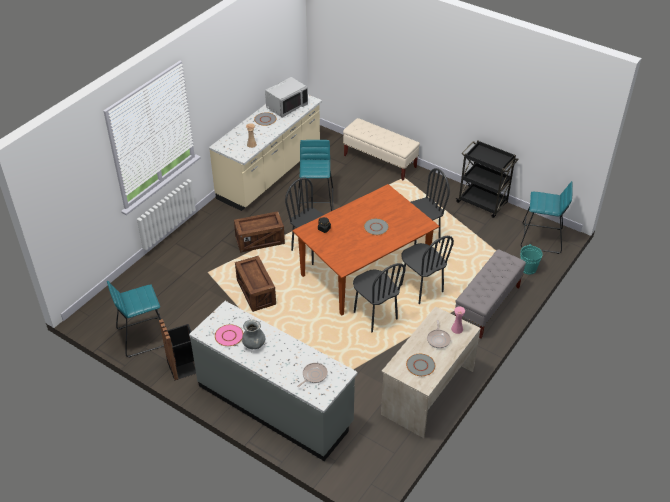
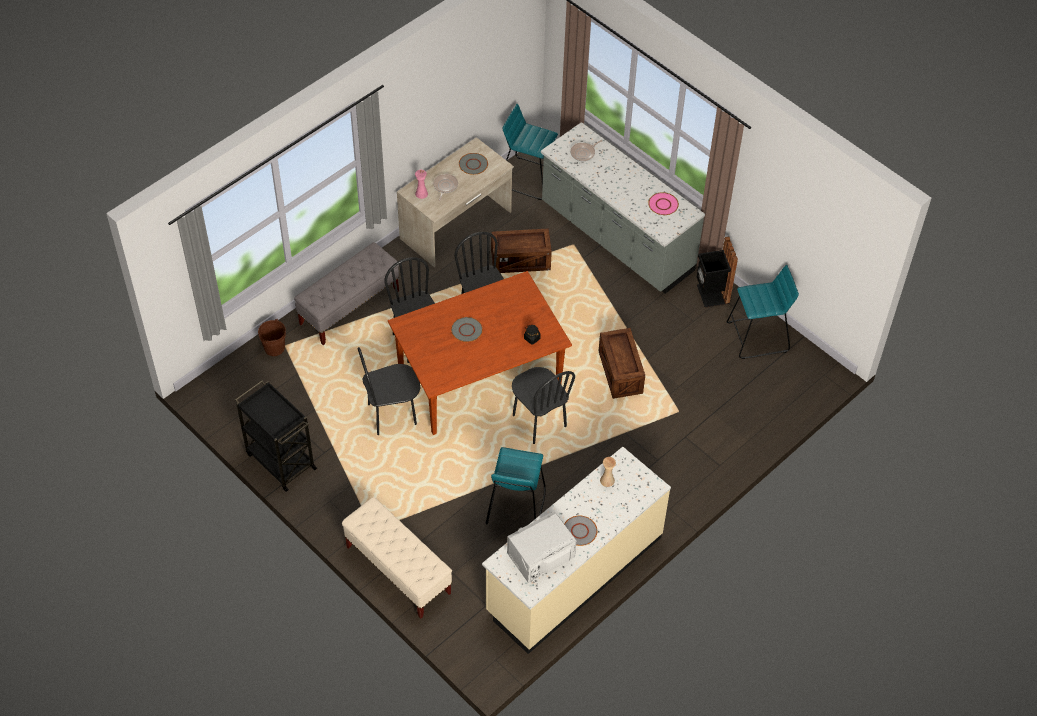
camera: 170 degrees left, 10 degrees up
crate [234,211,285,253] -> crate moved to [491,228,552,273]
grey vase [242,320,265,349] -> none
turquoise bucket [520,244,543,275] -> brown bucket [258,319,286,356]
turquoise stool [521,181,573,254] -> turquoise stool moved to [502,104,558,200]

